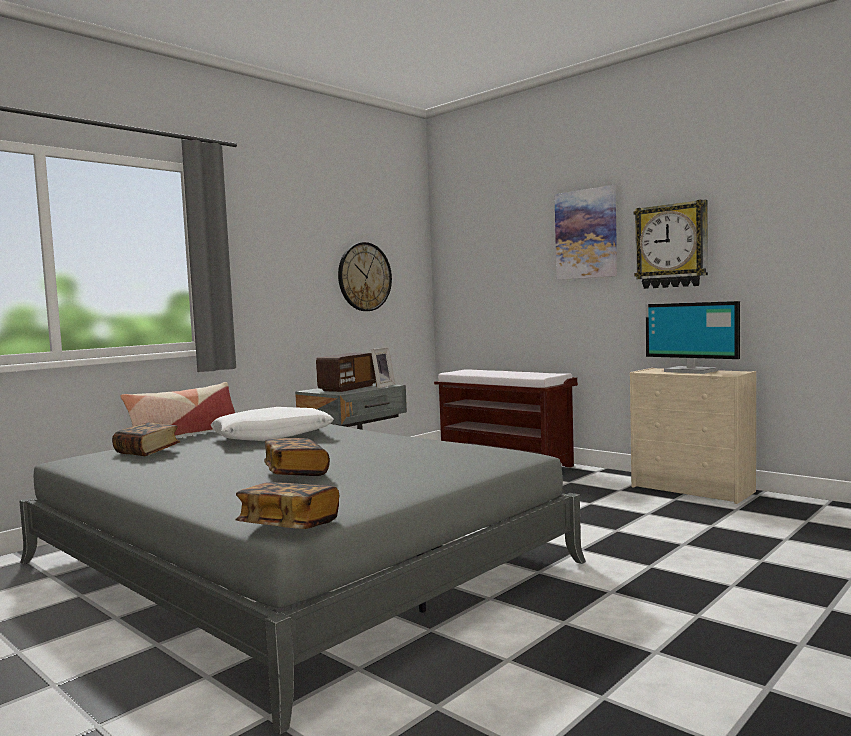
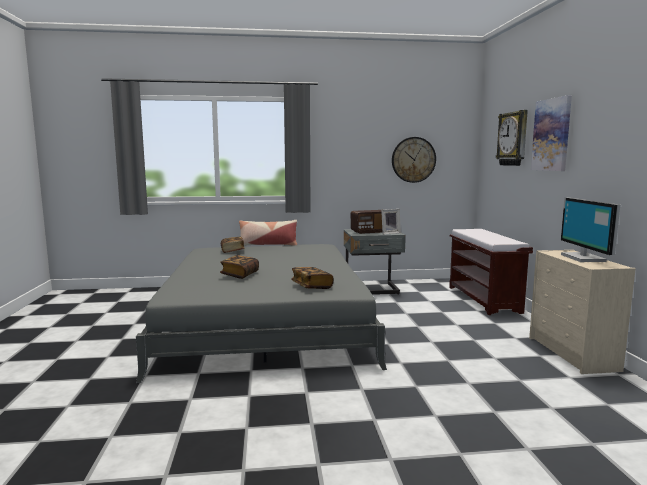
camera: 40 degrees right, 5 degrees up
white pillow [211,407,334,441] -> none
book [235,482,339,529] -> book moved to [291,267,334,289]
wall clock [634,200,708,289] -> wall clock moved to [496,110,528,166]

